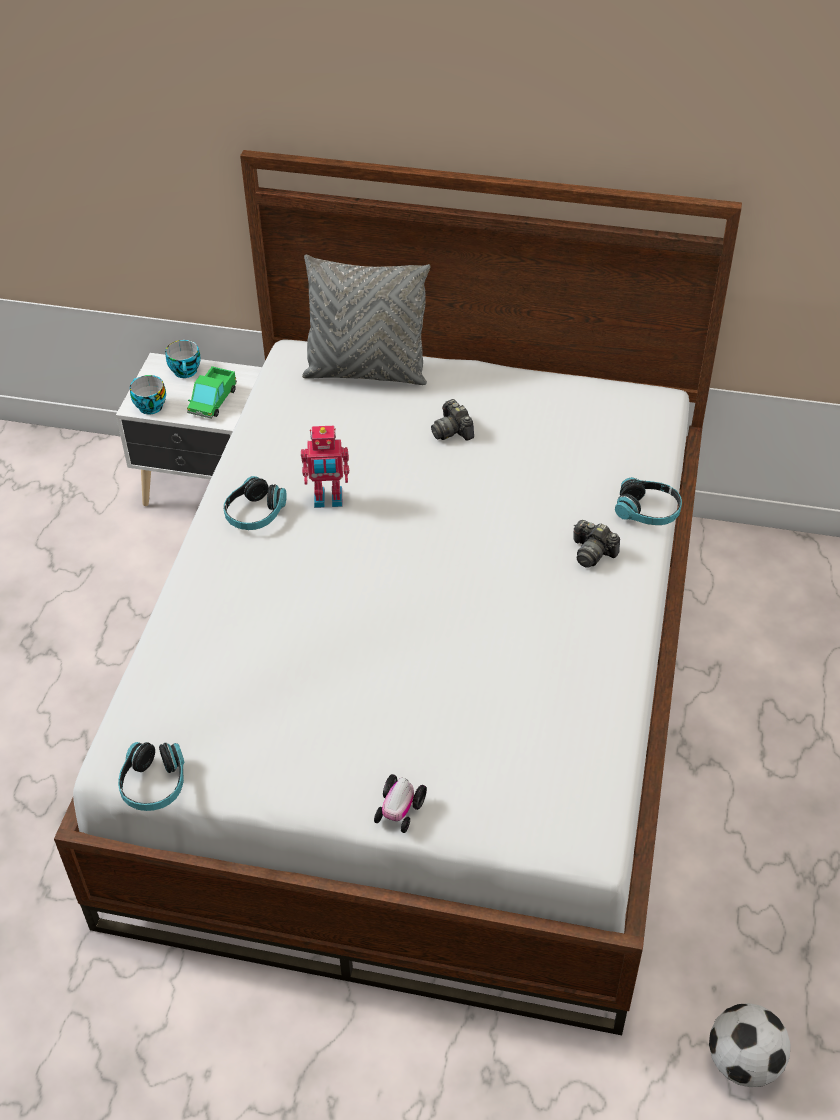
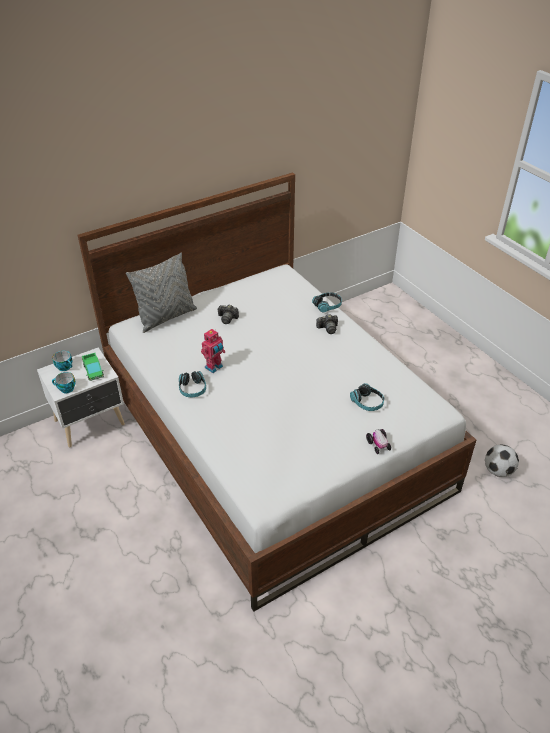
camera: 45 degrees left, 5 degrees down
headphones [118,742,184,811] -> headphones moved to [350,383,384,411]

